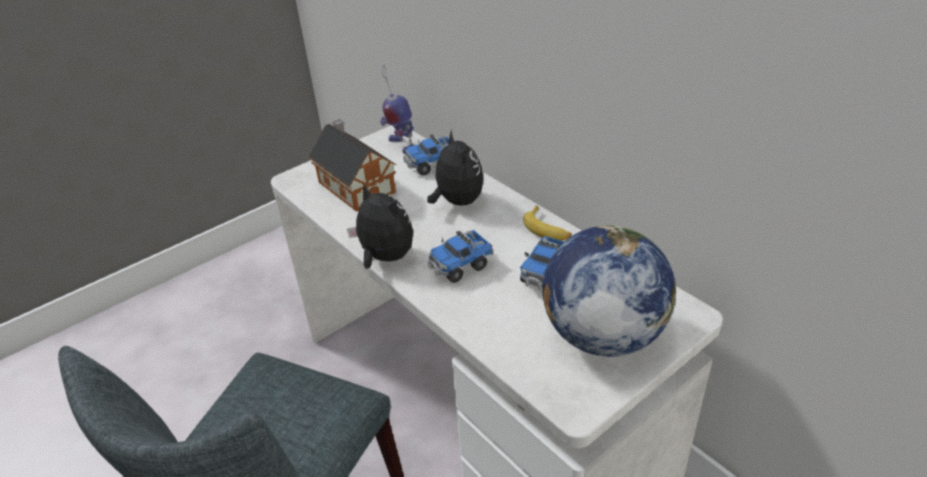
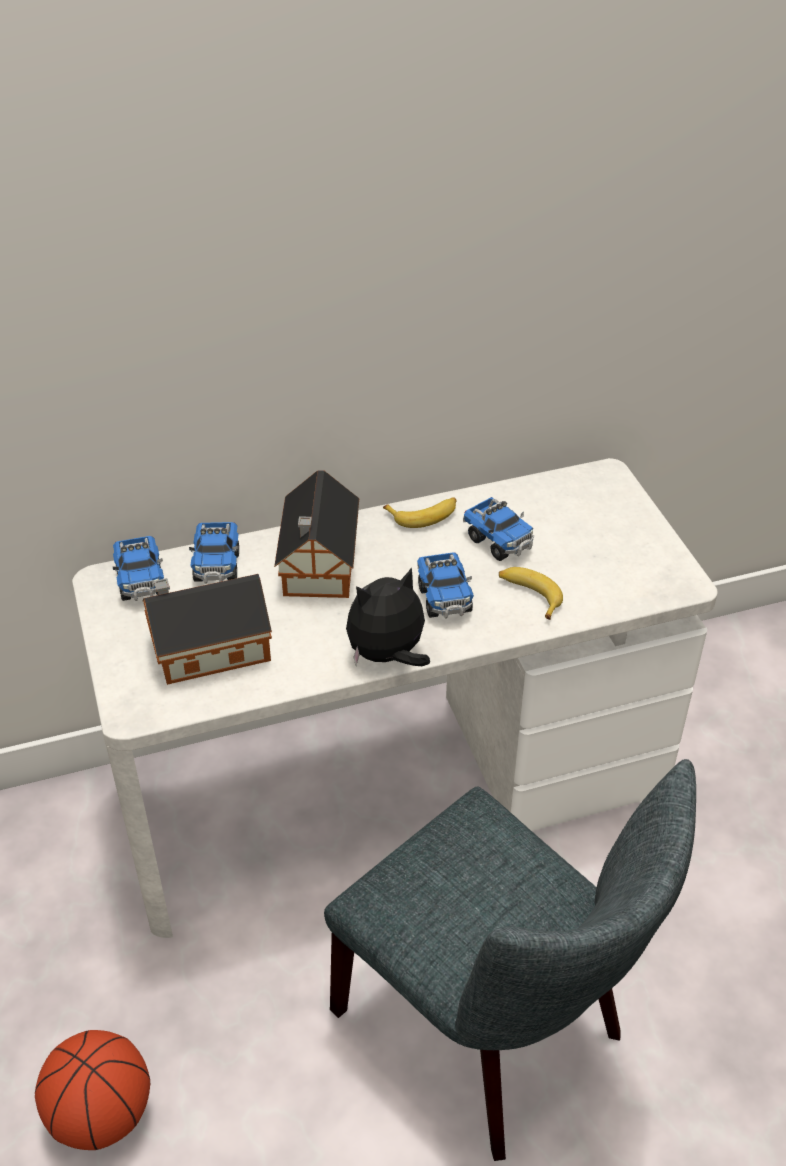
camera: 70 degrees left, 5 degrees up
toy robot [380,64,414,154] -> toy truck [113,536,164,601]
plush toy [427,129,484,206] -> toy house [274,470,359,598]
globe [543,225,676,357] -> none
none -> basketball [35,1030,150,1150]
none -> banana [499,567,563,620]

